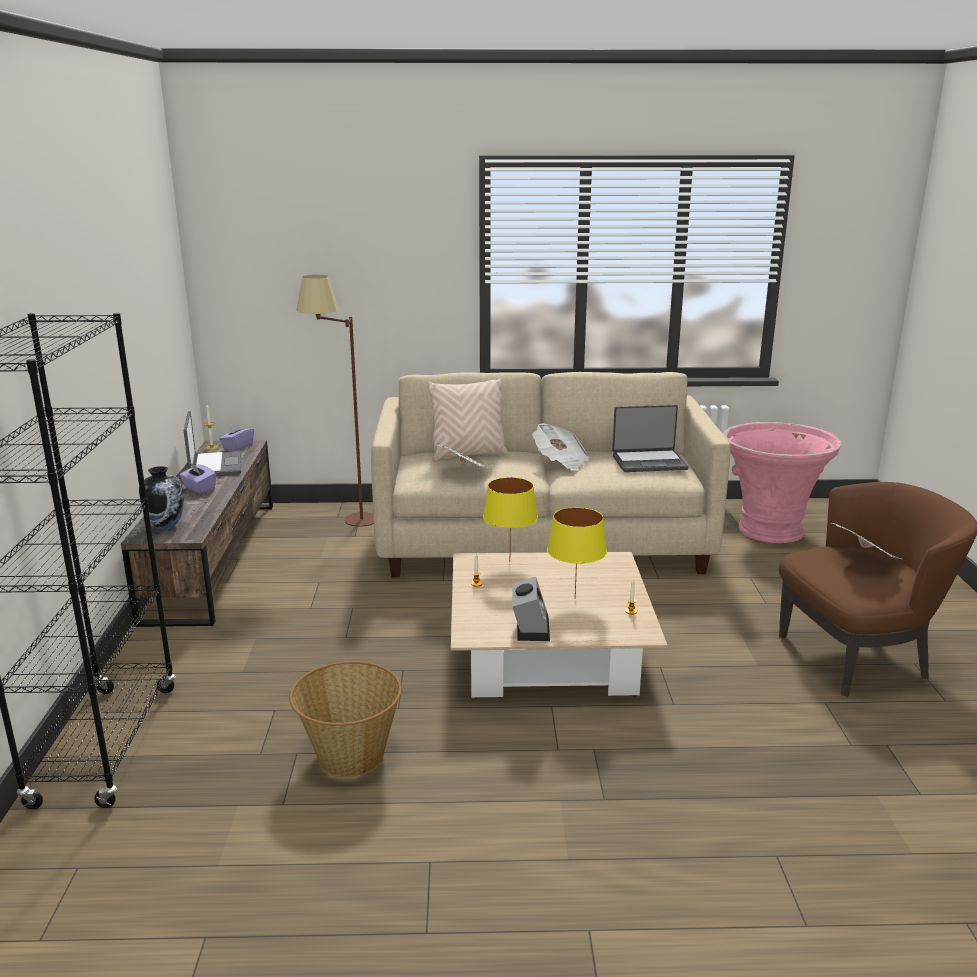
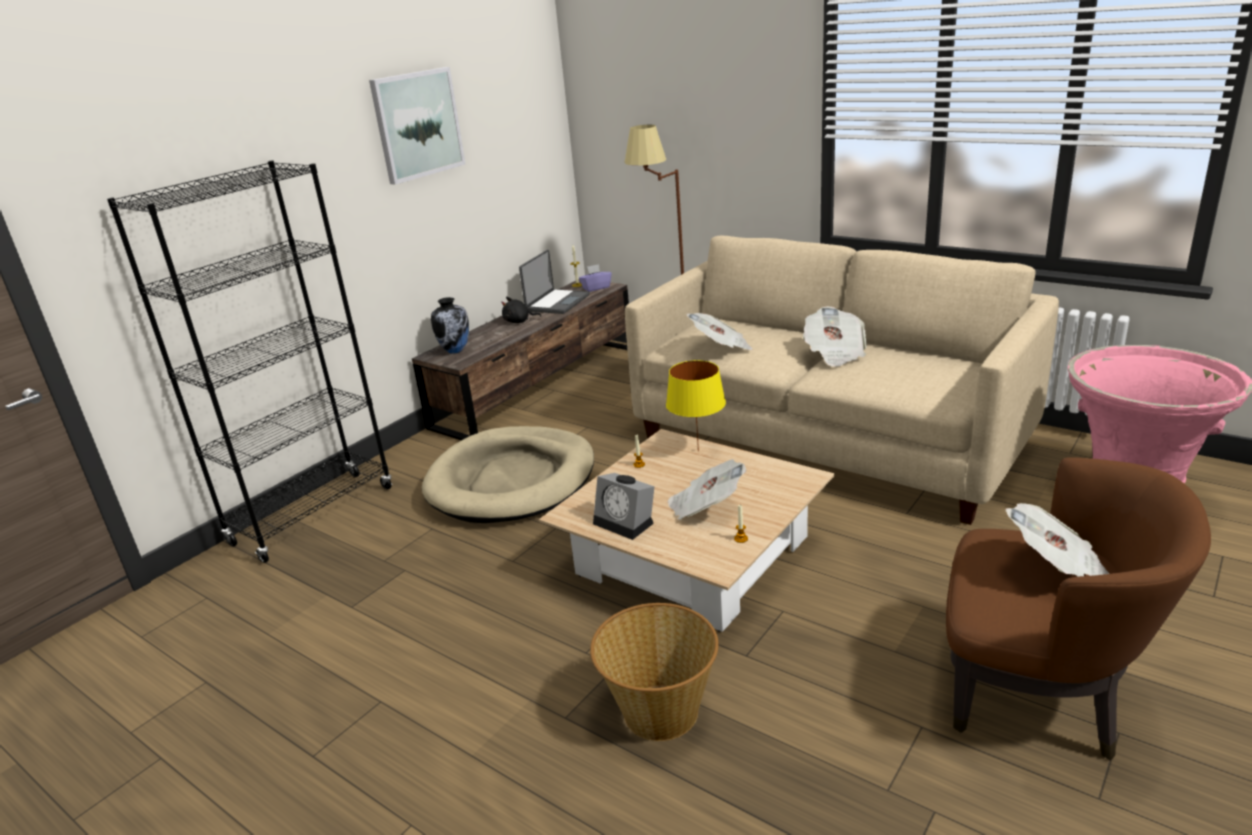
camera: 40 degrees right, 5 degrees up
purple tissue box [180,463,216,494] -> black plush toy [501,297,541,323]
basket [289,661,402,778] -> basket moved to [590,603,719,741]
beige pillow [427,378,509,461] -> none
alarm clock [512,577,550,641] -> alarm clock turned 90 degrees clockwise [593,473,655,540]
yellow table lamp [547,507,607,598] -> newspaper [667,459,746,520]
laptop [612,405,689,472] -> none
none -> picture [369,67,465,185]
none -> beige dog bed [422,426,594,523]

